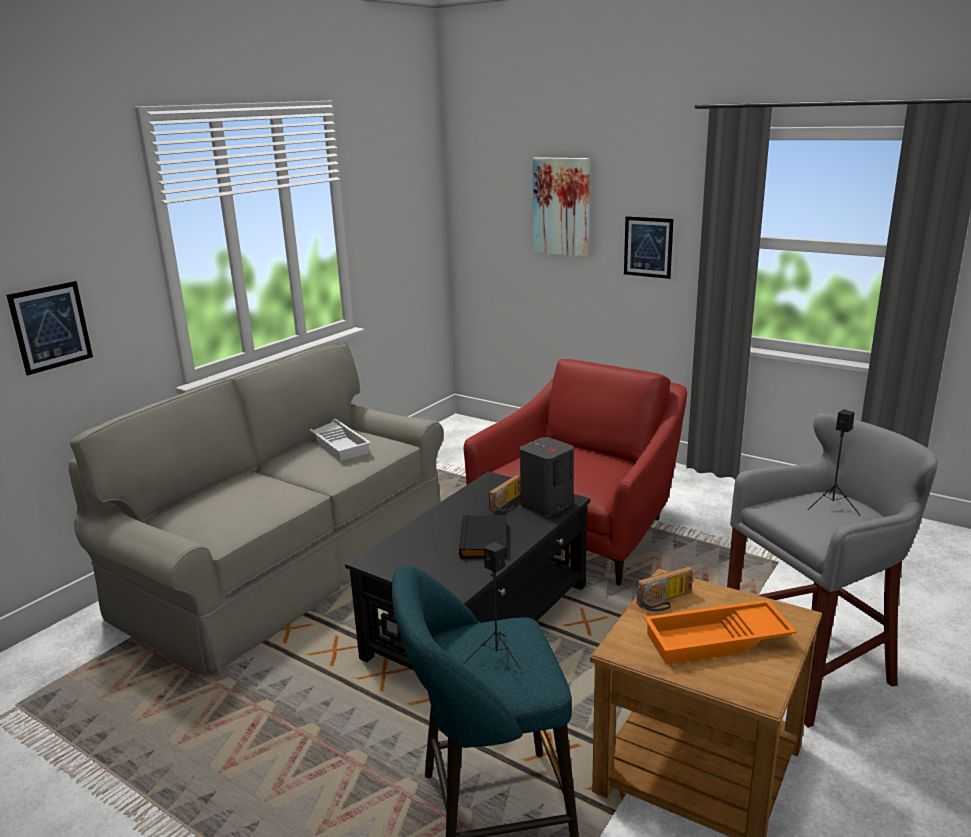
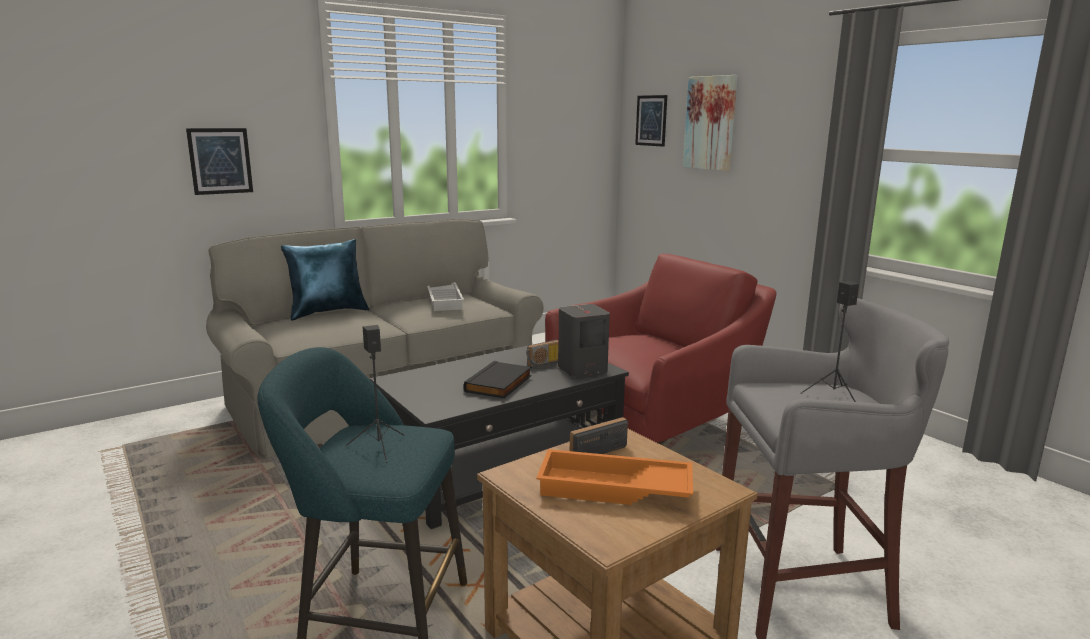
camera: 20 degrees right, 5 degrees down
picture [624,216,674,279] -> picture moved to [635,95,667,147]
radio [636,566,693,611] -> radio turned 150 degrees clockwise [570,417,628,454]
none -> blue pillow [281,239,369,321]

